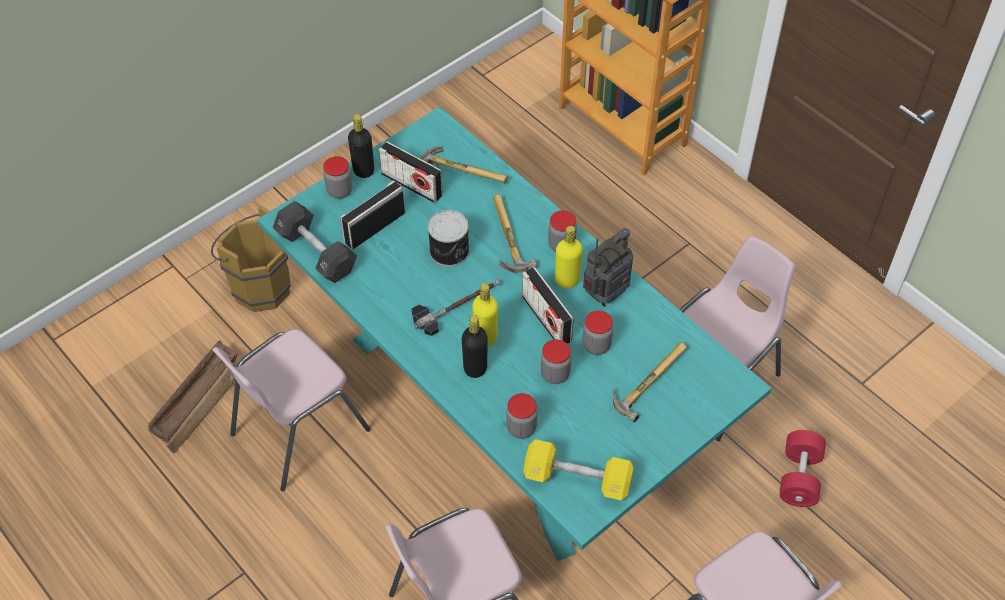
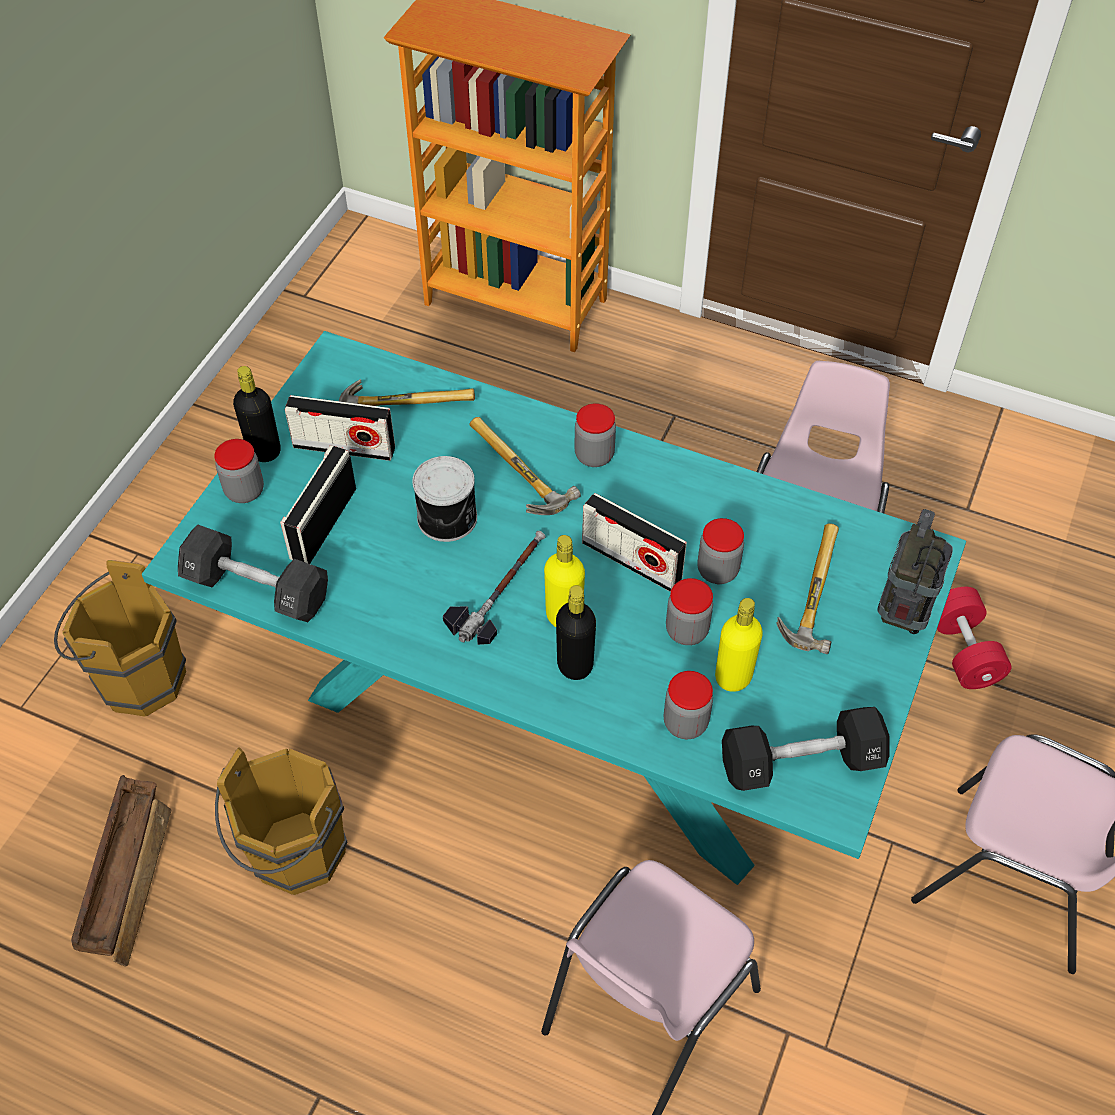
camera: 25 degrees left, 0 degrees up
pink chair [212,329,370,491] -> brown bucket [215,747,348,895]
yellow dumbbell [523,439,634,501] -> black dumbbell [722,707,890,791]
yellow bottle [555,226,583,288] -> yellow bottle moved to [715,598,763,692]
radio [583,228,633,307] -> radio moved to [877,509,953,634]

